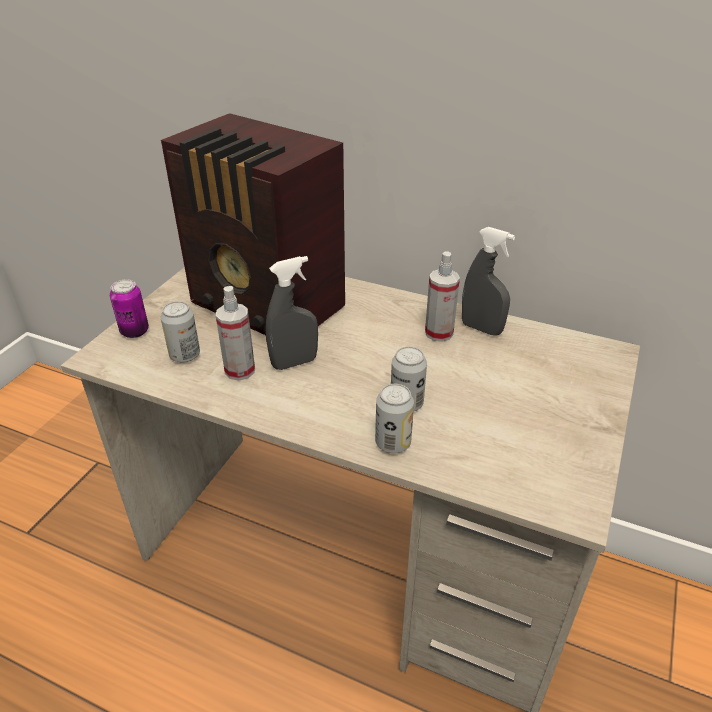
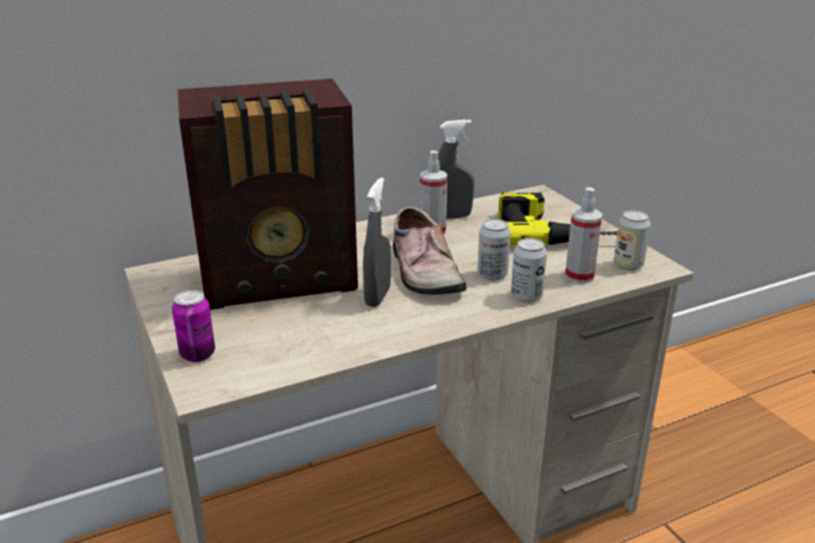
camera: 50 degrees left, 10 degrees down
can [161,301,200,363] -> can moved to [614,210,651,271]
spray bottle [216,286,255,381] -> spray bottle moved to [565,187,602,283]
none -> shoe [393,207,467,295]
none -> power drill [498,193,618,245]

